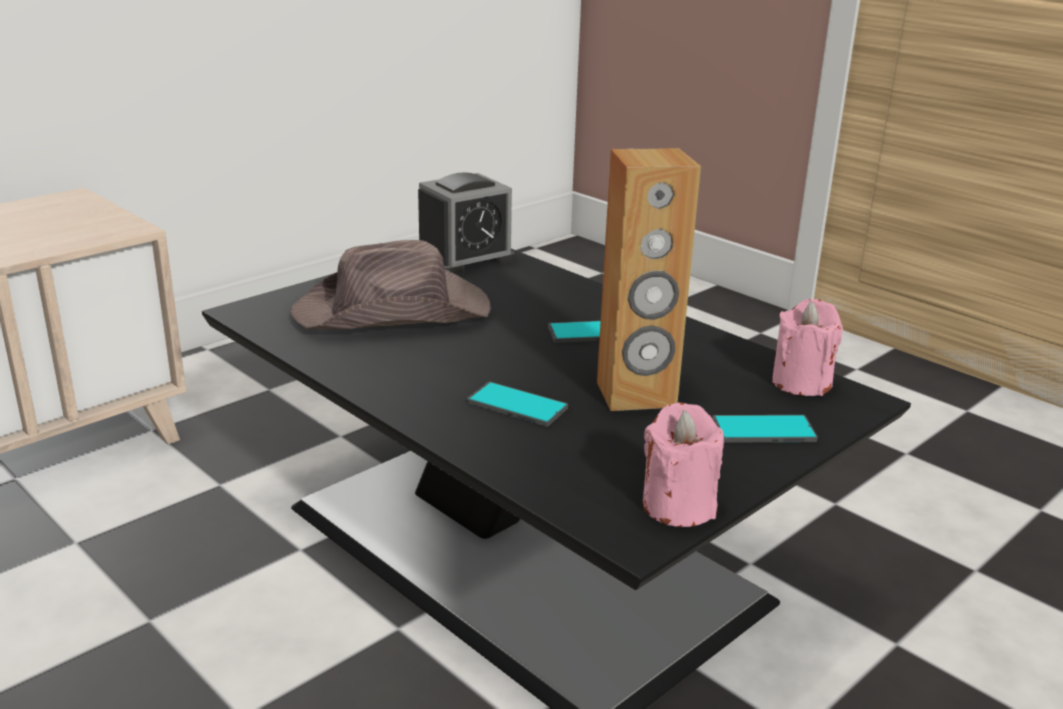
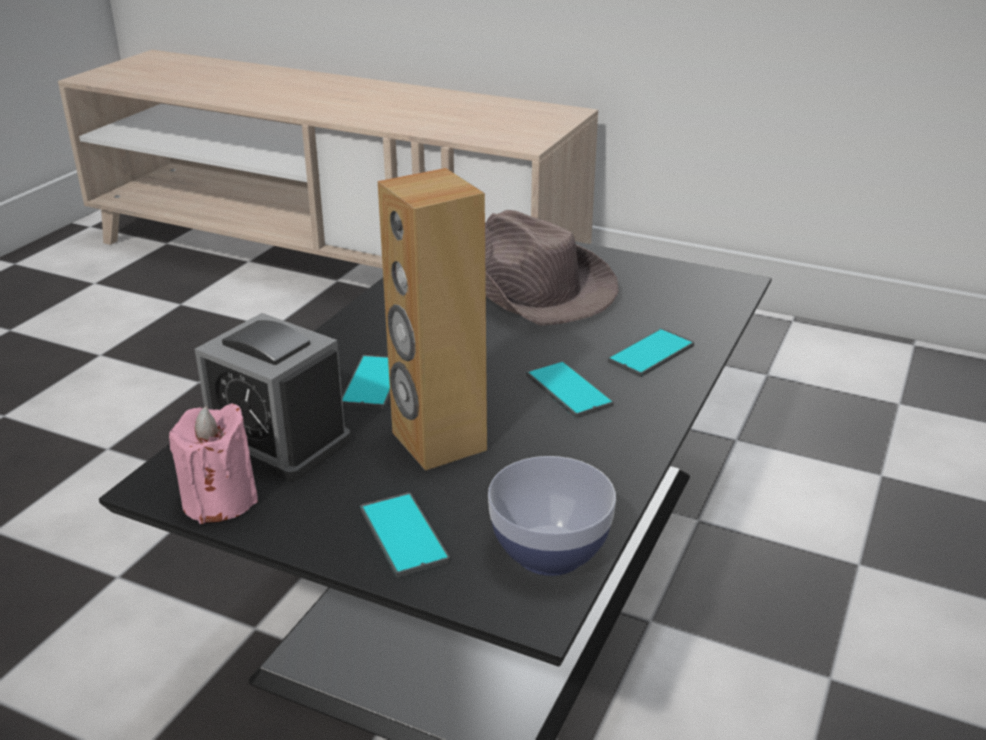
camera: 70 degrees right, 5 degrees up
alarm clock [418,172,515,274] -> alarm clock moved to [195,313,351,481]
pink candle [772,299,843,396] -> bowl [488,456,616,576]
none -> phone [608,328,694,377]

